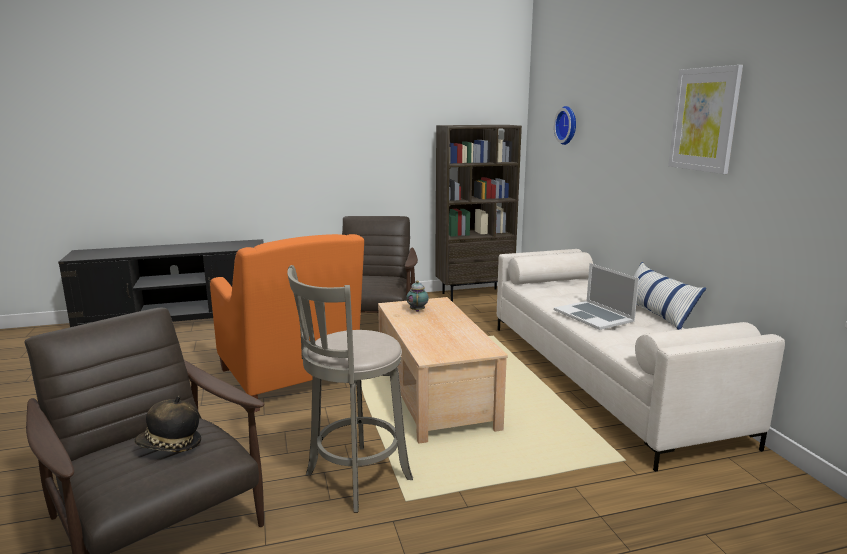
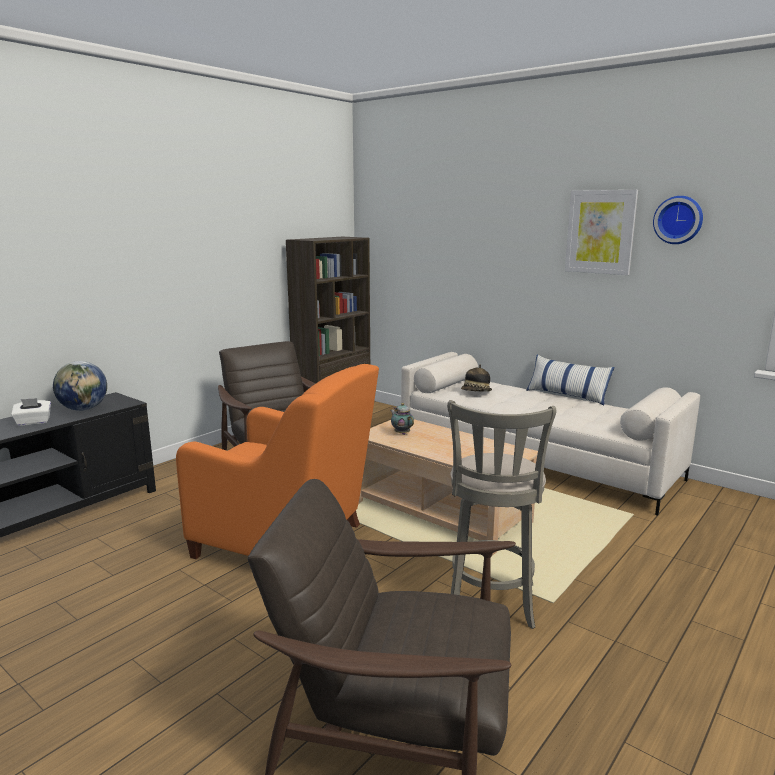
camera: 35 degrees left, 0 degrees up
hat [134,396,201,452] -> hat moved to [461,364,492,392]
wall clock [554,106,576,145] -> wall clock moved to [653,196,703,244]
laptop [554,263,639,330] -> none
none -> white tissue box [11,398,51,426]
none -> globe [53,361,107,411]

